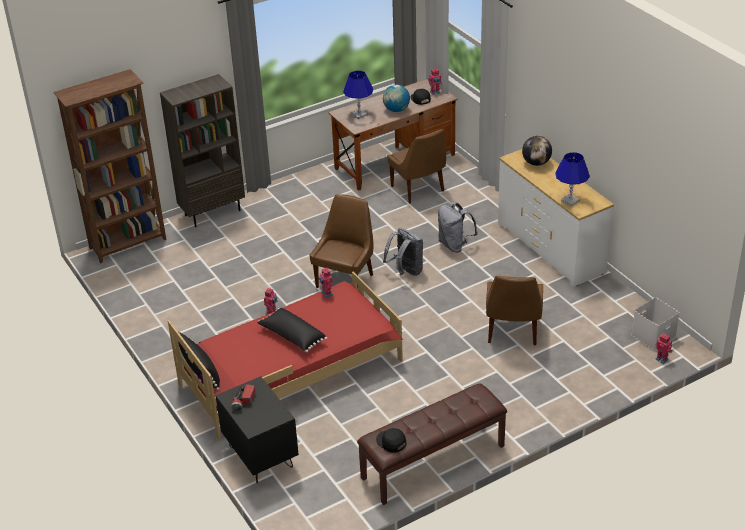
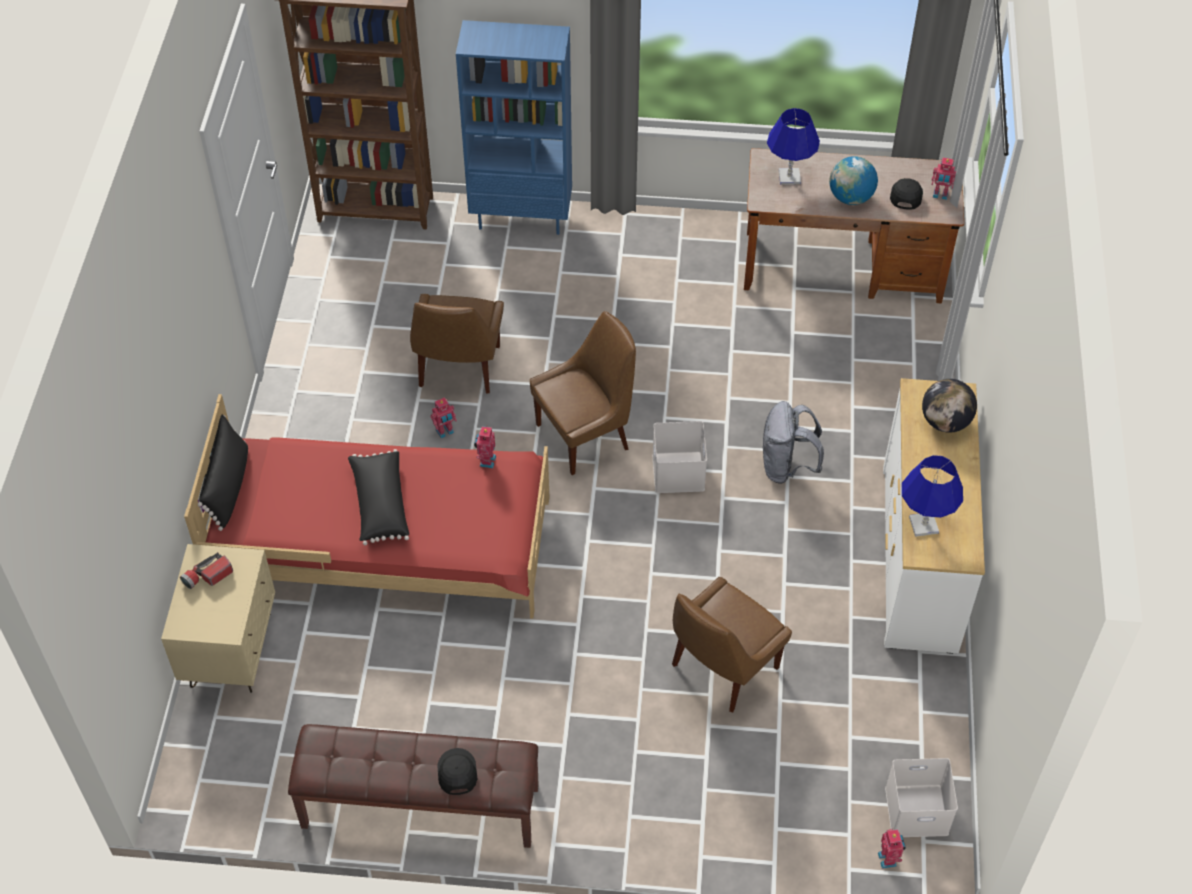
camera: 35 degrees right, 15 degrees up
brown bookcase [160,74,245,227] -> blue bookcase [456,20,572,235]
black nightstand [215,376,299,483] -> beige nightstand [161,544,275,693]
black cap [376,428,406,453] -> black cap moved to [437,748,477,795]
grey backpack [383,228,423,276] -> white storage box [652,421,707,493]
brown chair [387,129,446,203] -> brown chair moved to [410,294,504,394]

